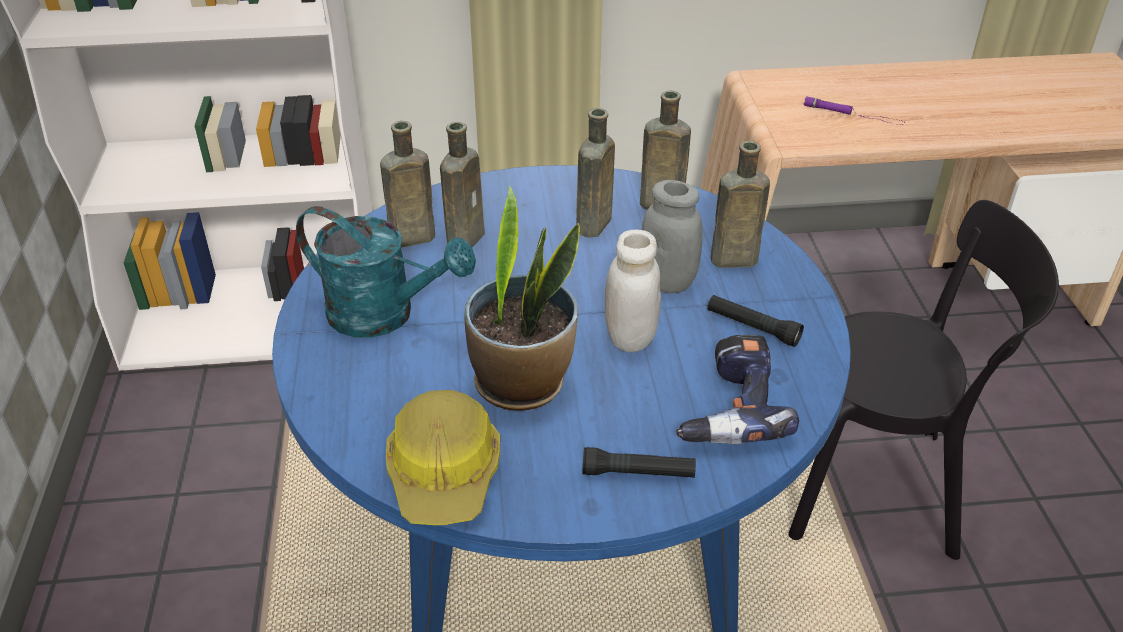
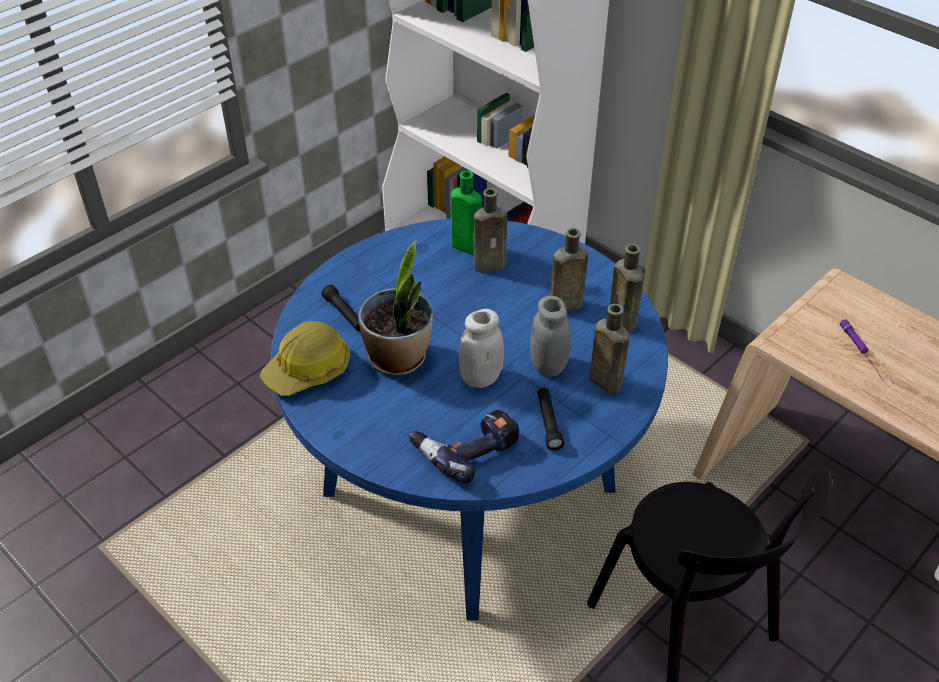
camera: 50 degrees right, 5 degrees up
turquoise watering can [296,206,476,338] -> none
brown bottle [380,121,435,247] -> green bottle [450,171,482,255]
black flashlight [583,447,696,478] -> black flashlight moved to [322,285,360,331]

